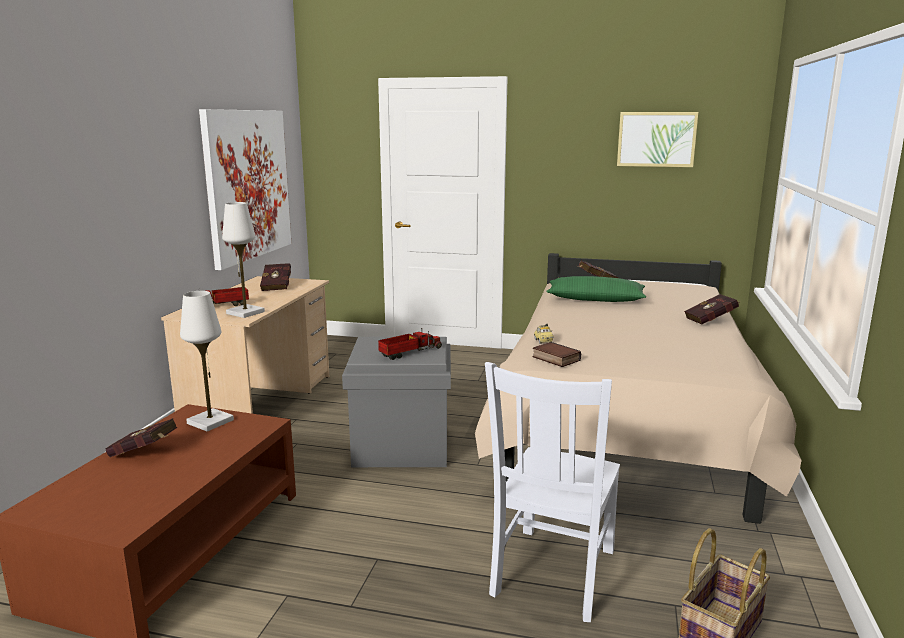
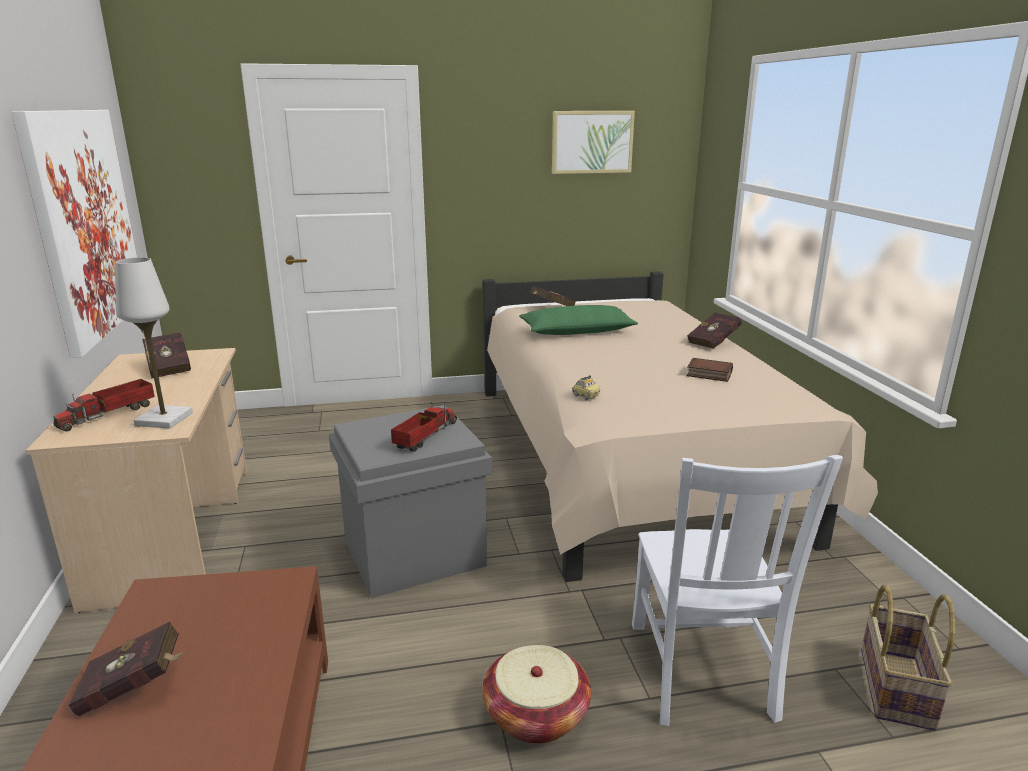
camera: 25 degrees left, 5 degrees up
white table lamp [180,291,234,432] -> none
book [532,342,581,367] -> book moved to [686,358,733,382]
none -> basket [482,645,591,744]

